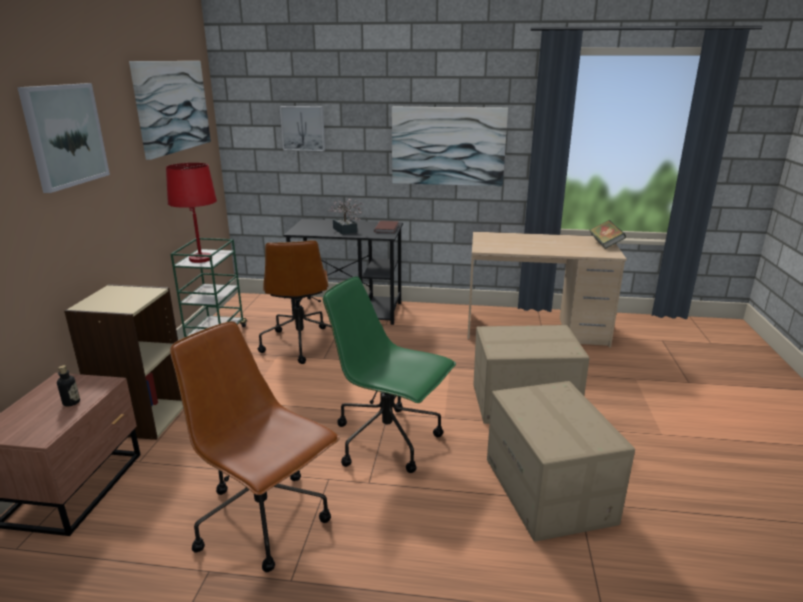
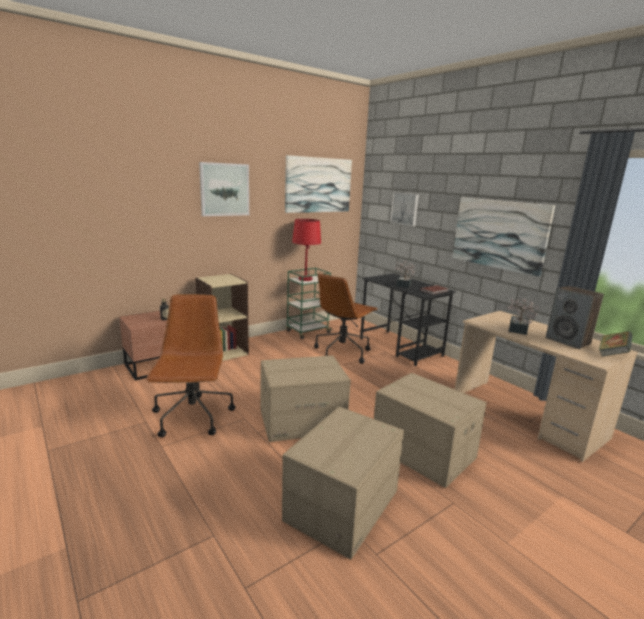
camera: 45 degrees right, 5 degrees down
green office chair [323,276,456,473] -> cardboard box [260,355,351,442]
none -> potted plant [507,298,541,335]
none -> speaker [546,286,604,349]

